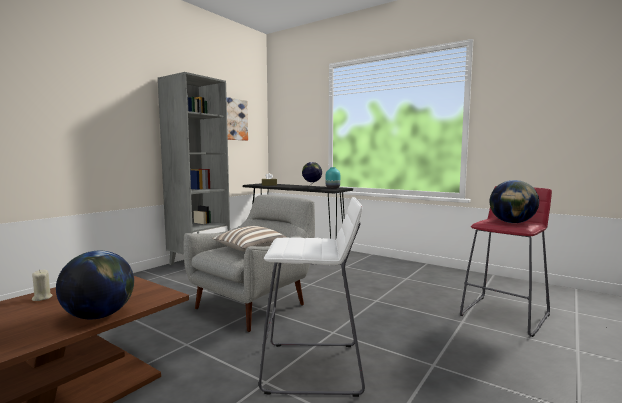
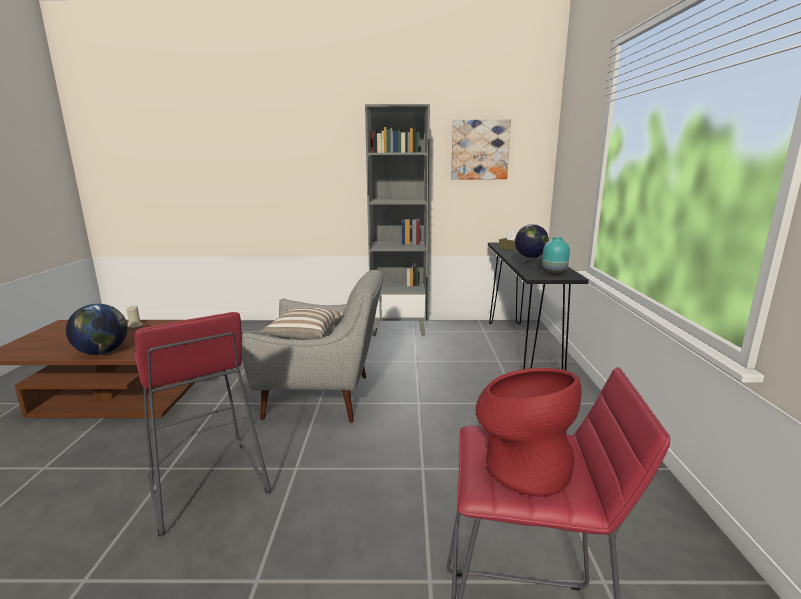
camera: 55 degrees right, 10 degrees up
white stool [259,197,365,397] -> red stool [134,312,271,536]
globe [490,180,539,223] -> red vase [476,368,581,496]

